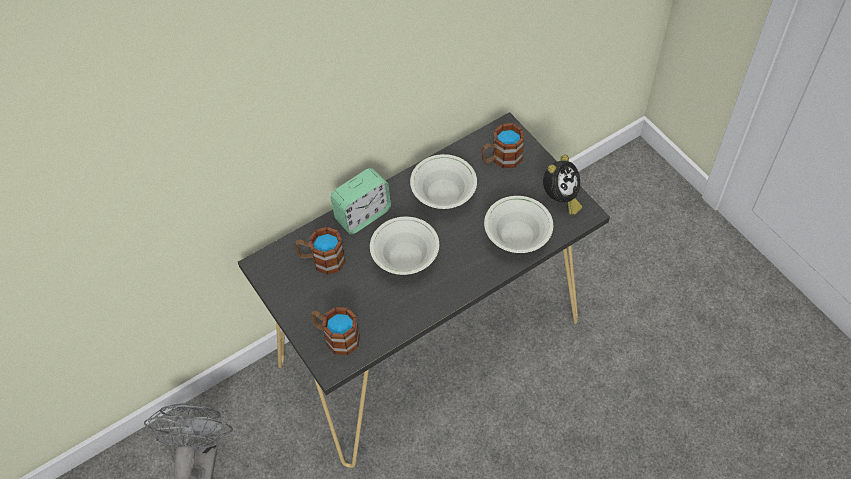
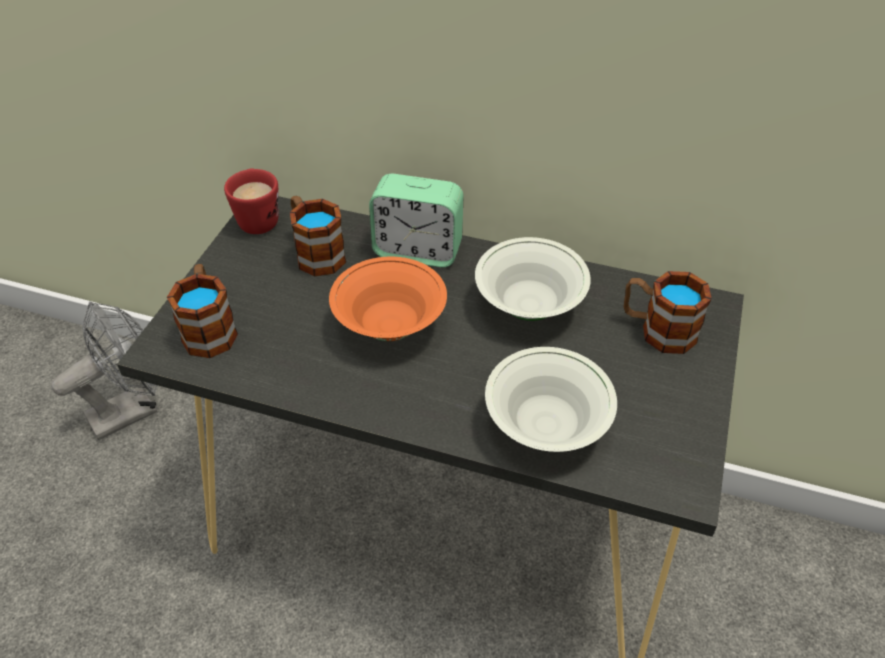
camera: 50 degrees right, 10 degrees down
white bowl [370,217,439,275] -> orange bowl [329,257,447,341]
alarm clock [543,155,582,215] -> none
none -> red mug [224,168,279,234]

